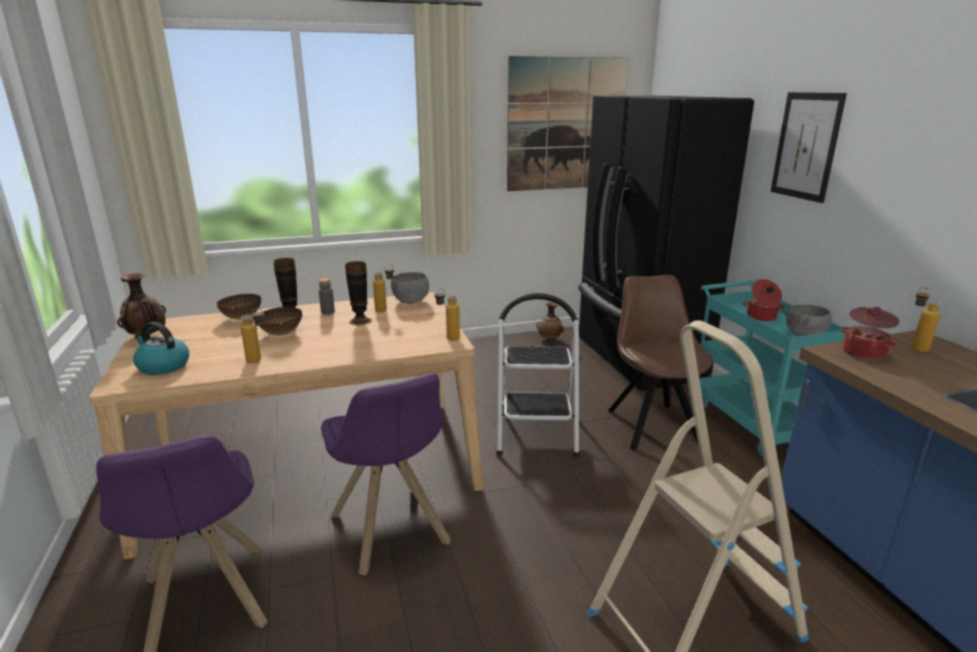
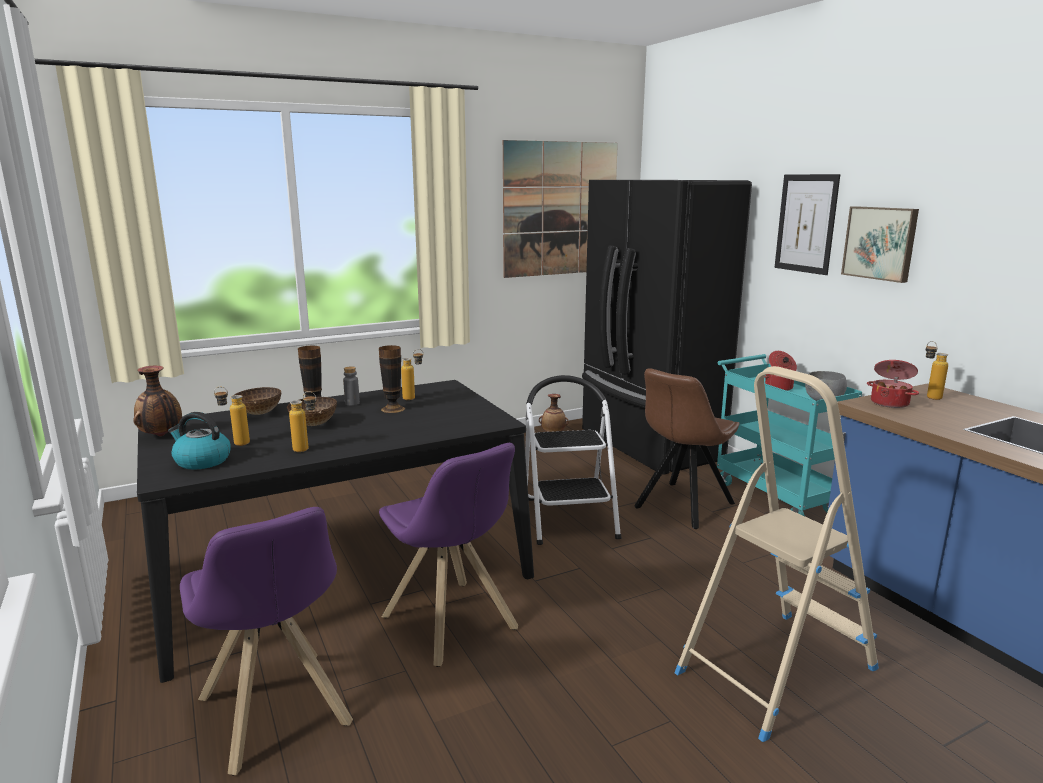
camera: 10 degrees left, 5 degrees down
beige dining table [89,292,483,559] -> black dining table [137,380,534,683]
grey bowl [391,272,429,304] -> none
bottle [434,288,460,341] -> bottle moved to [214,387,250,446]
brown chair [608,275,713,450] -> brown chair turned 120 degrees counterclockwise [634,368,740,529]
none -> picture [841,206,919,283]

